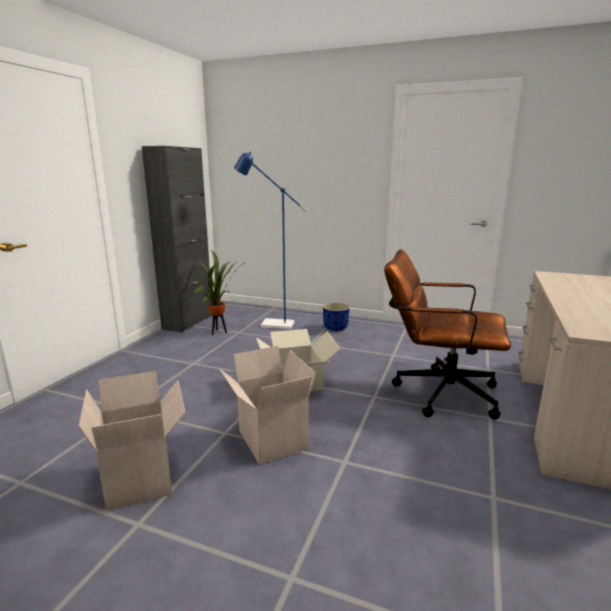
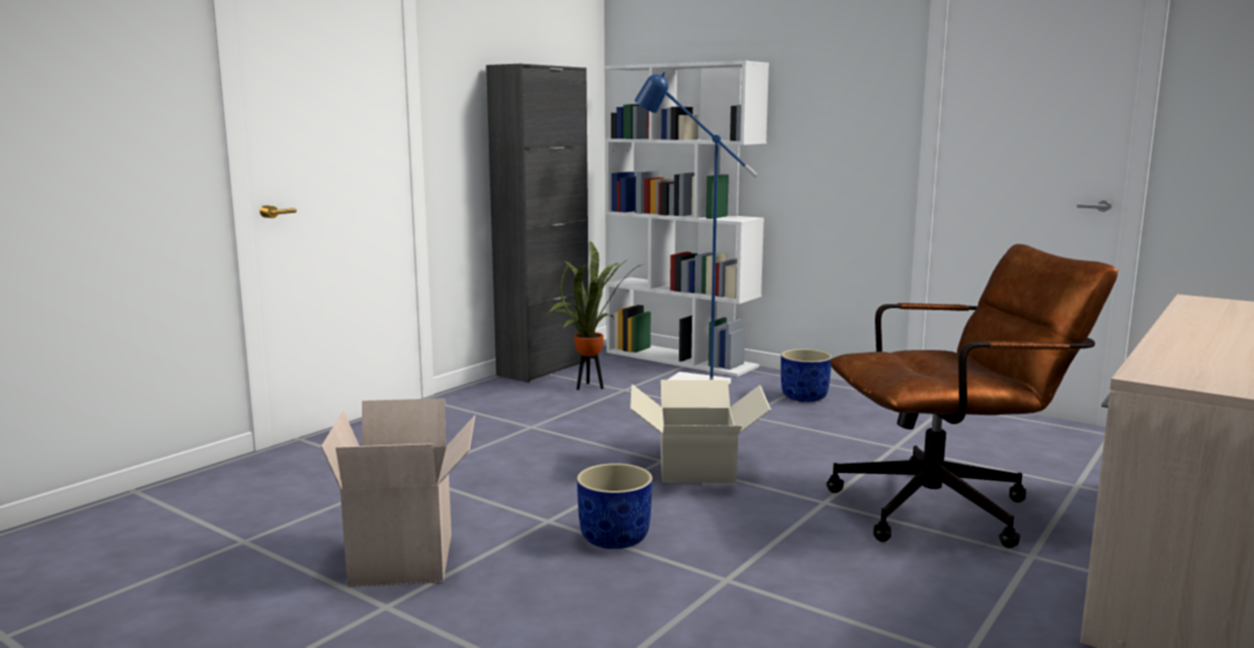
camera: 15 degrees right, 5 degrees down
cardboard box [219,346,316,464] -> blue planter [577,463,653,549]
brown office chair [384,249,511,419] -> brown office chair turned 135 degrees clockwise [826,244,1118,548]
none -> white bookcase [605,61,769,377]

